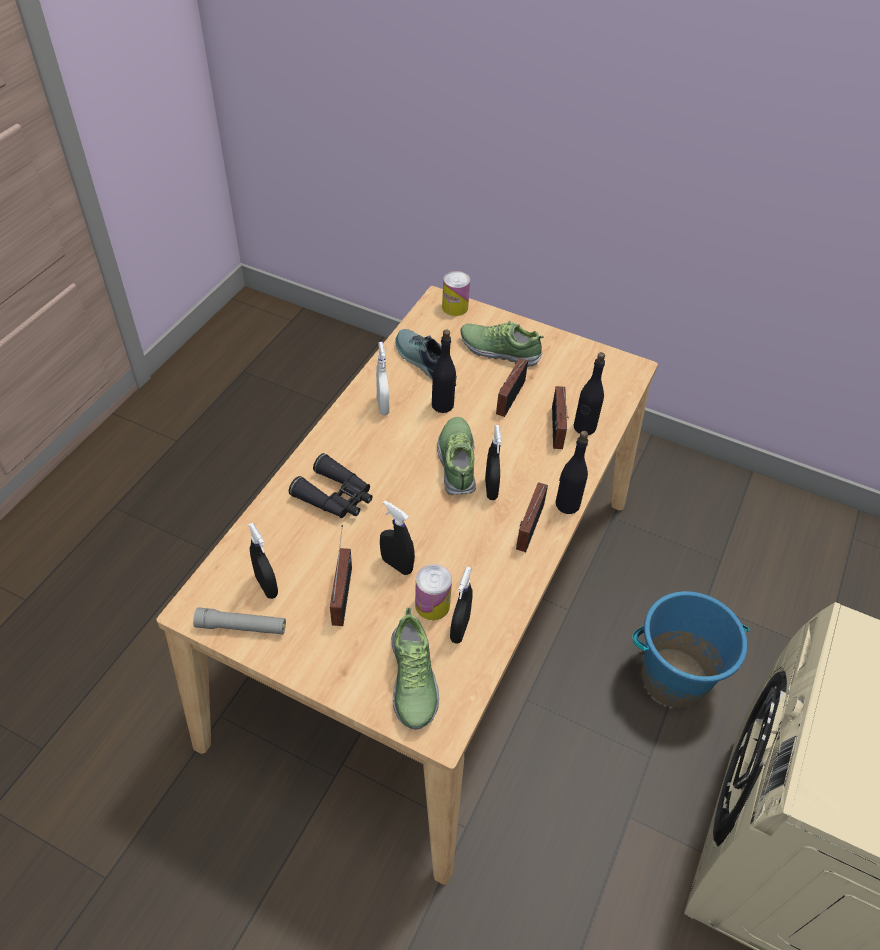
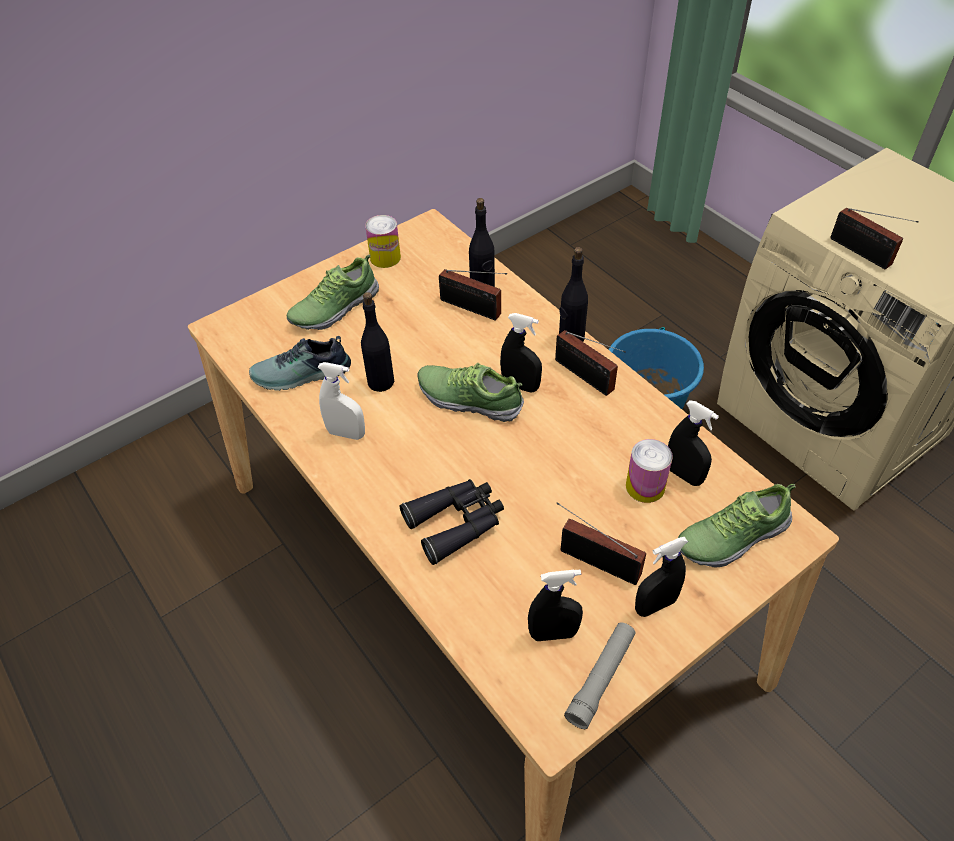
camera: 60 degrees left, 0 degrees up
black spray bottle [380,500,415,575] -> black spray bottle moved to [635,537,688,617]
shoe [391,607,439,730] -> shoe turned 135 degrees clockwise [678,484,796,567]
can [442,271,470,316] -> can moved to [365,215,401,268]
radio [496,358,528,417] -> radio moved to [830,208,919,269]

